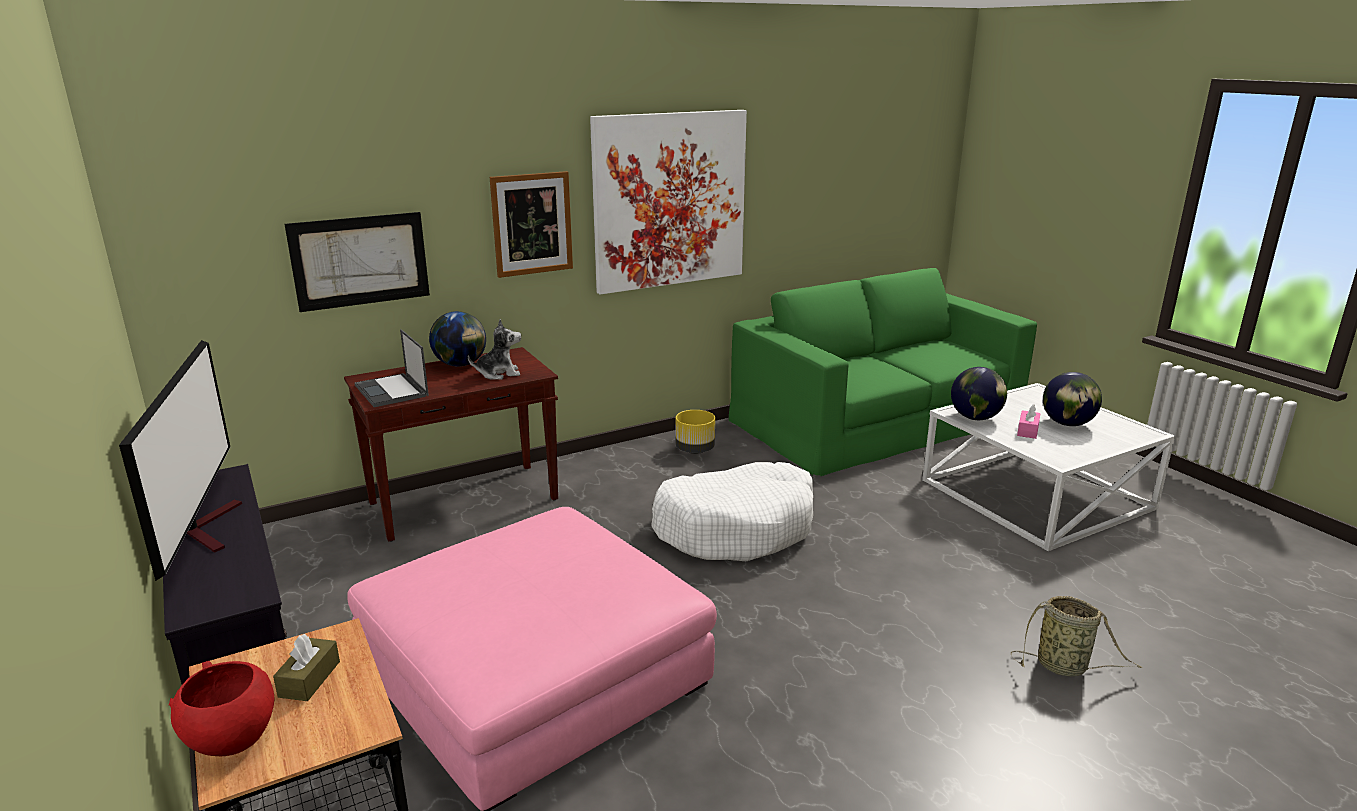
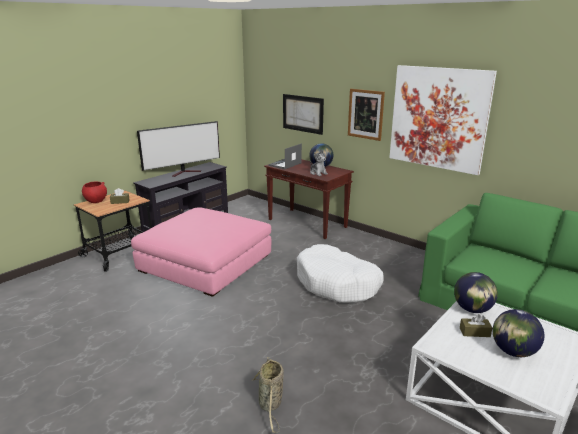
camera: 70 degrees right, 0 degrees up
yellow planter [676,410,715,454] -> none
pink tissue box [1017,405,1041,439] -> brown tissue box [460,314,492,337]

